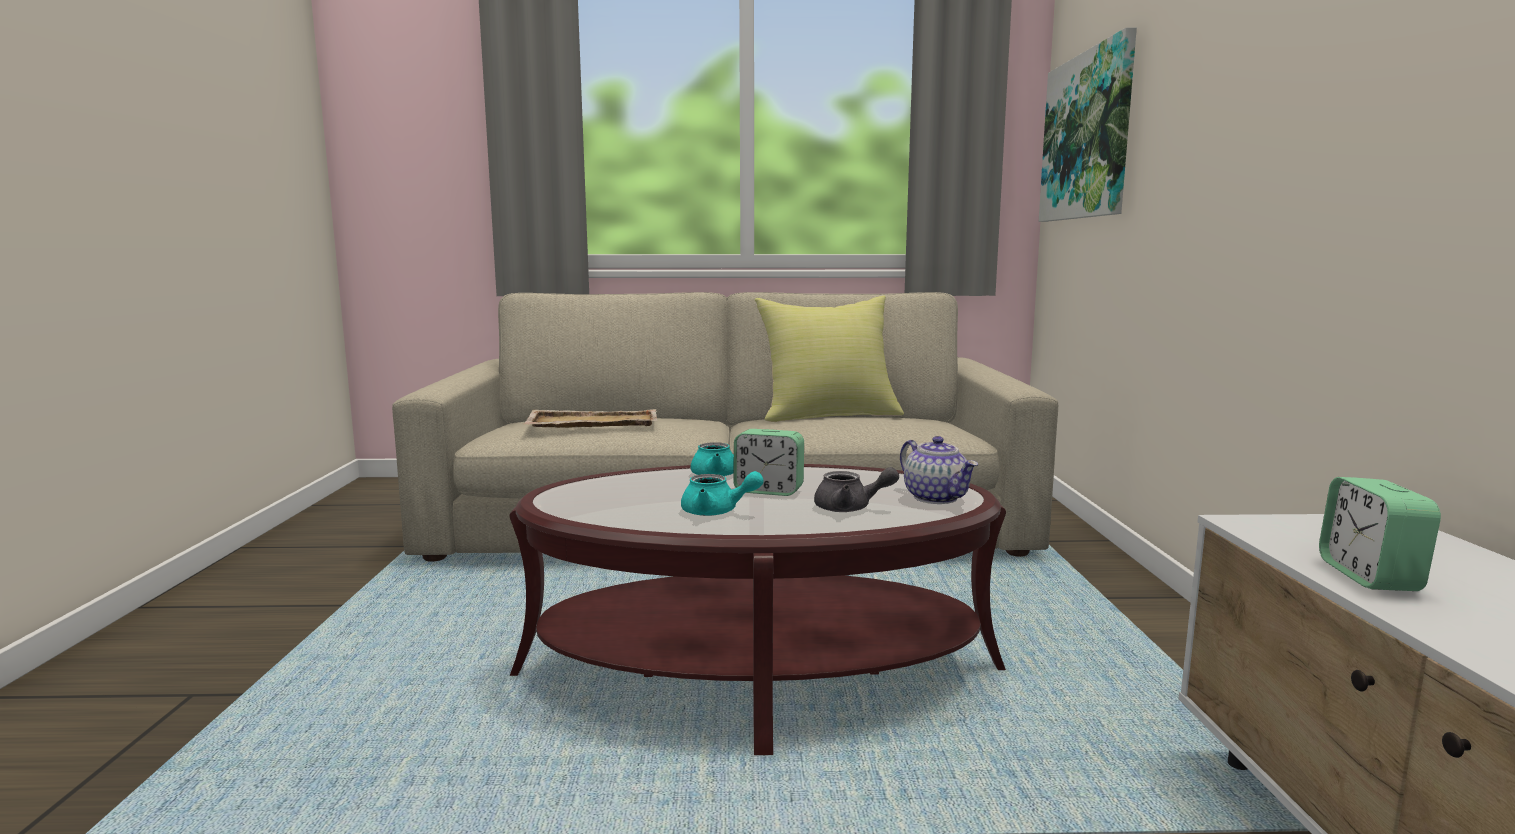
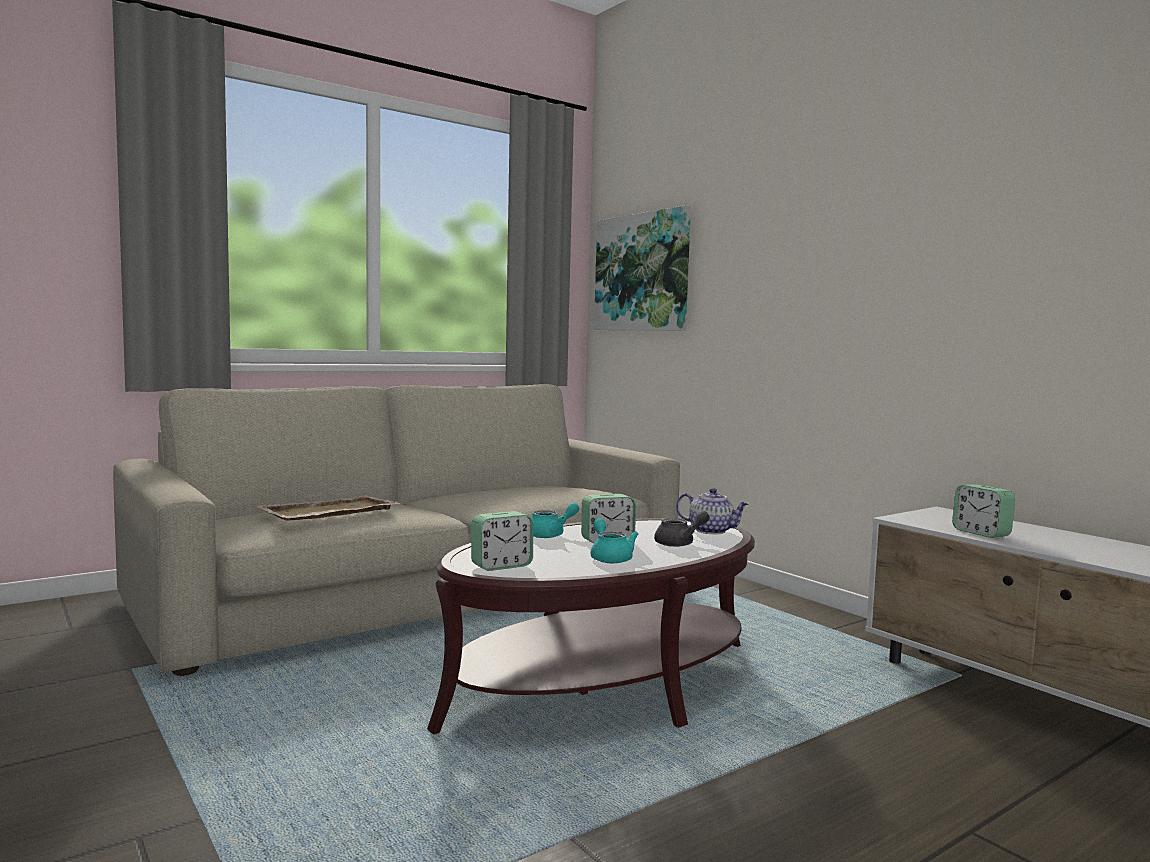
camera: 35 degrees left, 5 degrees down
turquoise teapot [681,471,764,516] -> turquoise teapot turned 90 degrees counterclockwise [590,519,638,563]
yellow pillow [755,296,904,422] -> none
none -> alarm clock [471,511,533,571]

